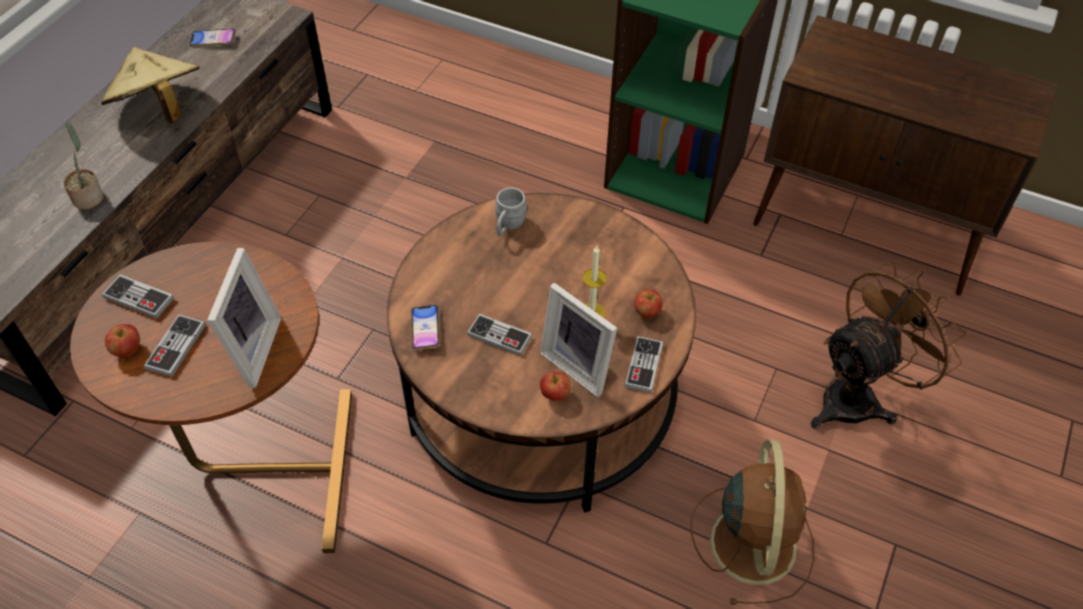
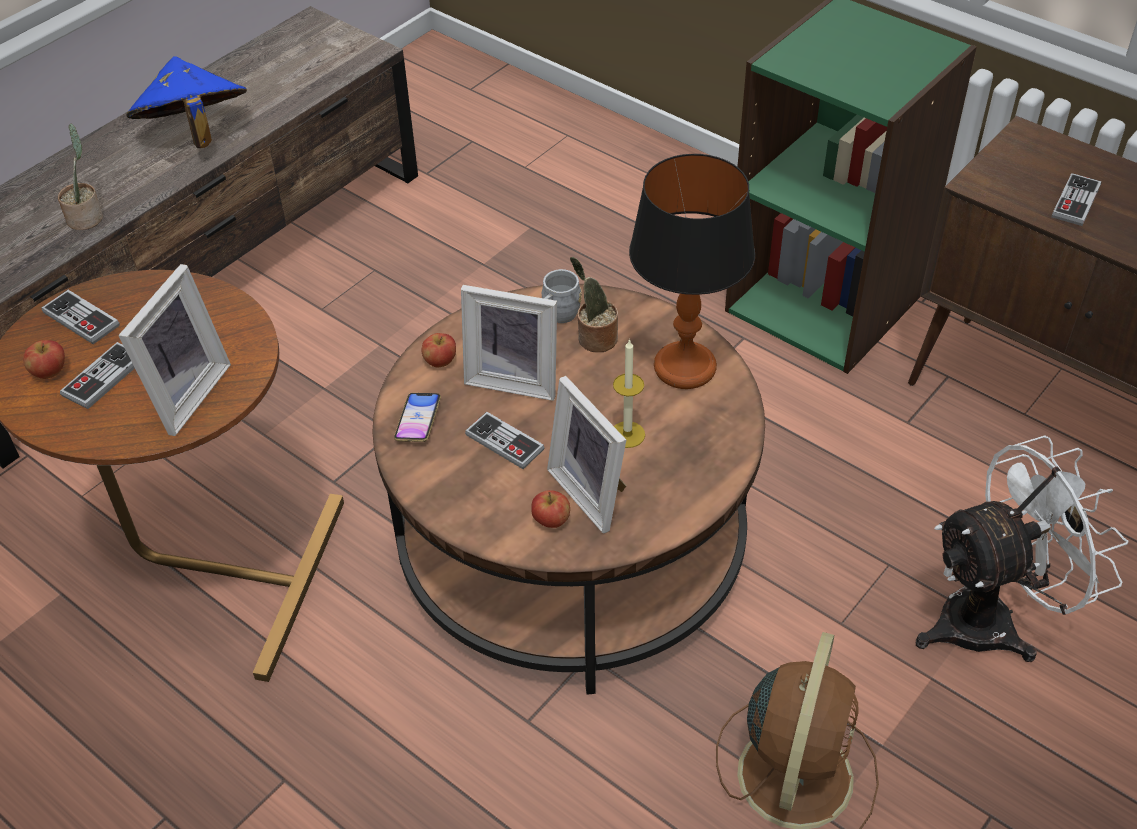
camera: 15 degrees right, 5 degrees down
beige hat [101,47,200,123] -> blue hat [126,56,247,148]
phone [189,28,236,47] -> none
game controller [625,336,663,393] -> game controller moved to [1052,173,1102,226]
apple [634,290,663,318] -> apple moved to [421,333,456,368]
brown fan [811,261,967,429] -> white fan [916,436,1129,662]
none -> picture frame [461,285,557,401]
none -> potted plant [570,257,618,352]
none -> table lamp [629,154,755,389]

